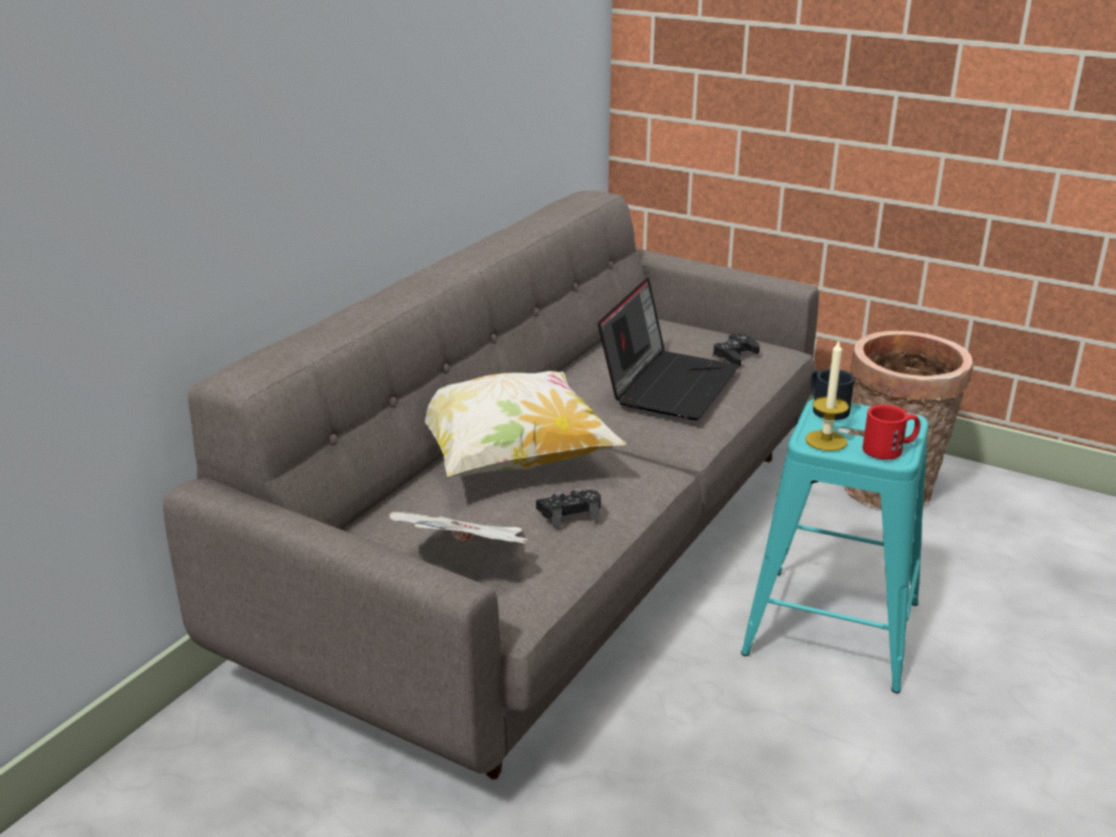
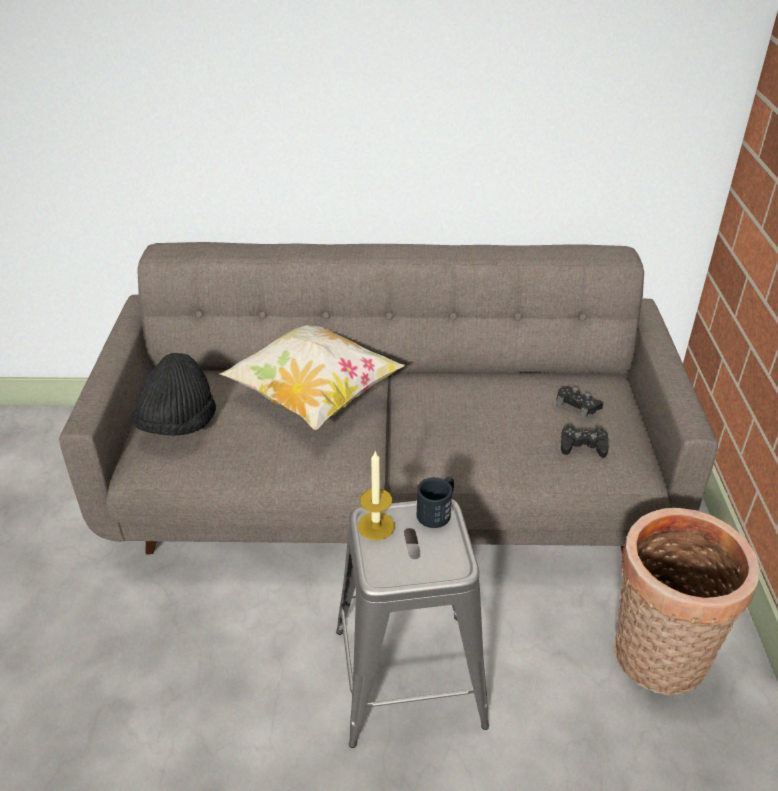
camera: 60 degrees right, 10 degrees up
newspaper [389,512,528,544] -> black hat [130,353,216,436]
black game controller [536,487,601,527] -> black game controller moved to [556,386,604,419]
laptop [598,278,739,420] -> none
turquoise stool [741,399,928,693] -> grey stool [336,499,489,748]
red mug [863,405,920,460] -> none

